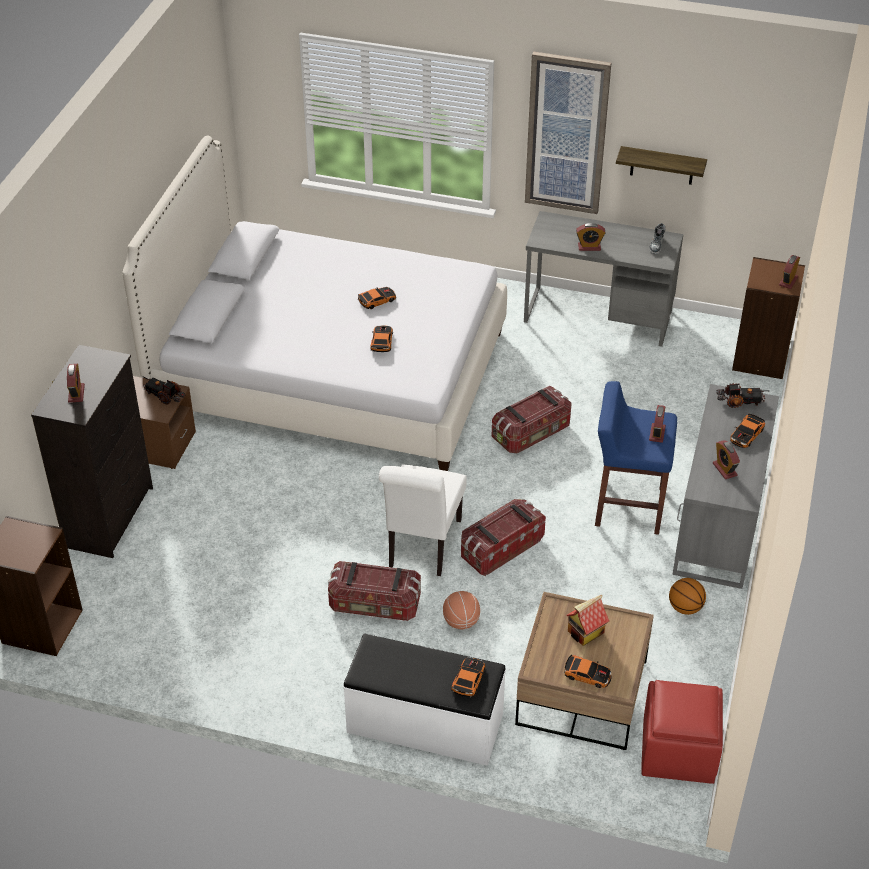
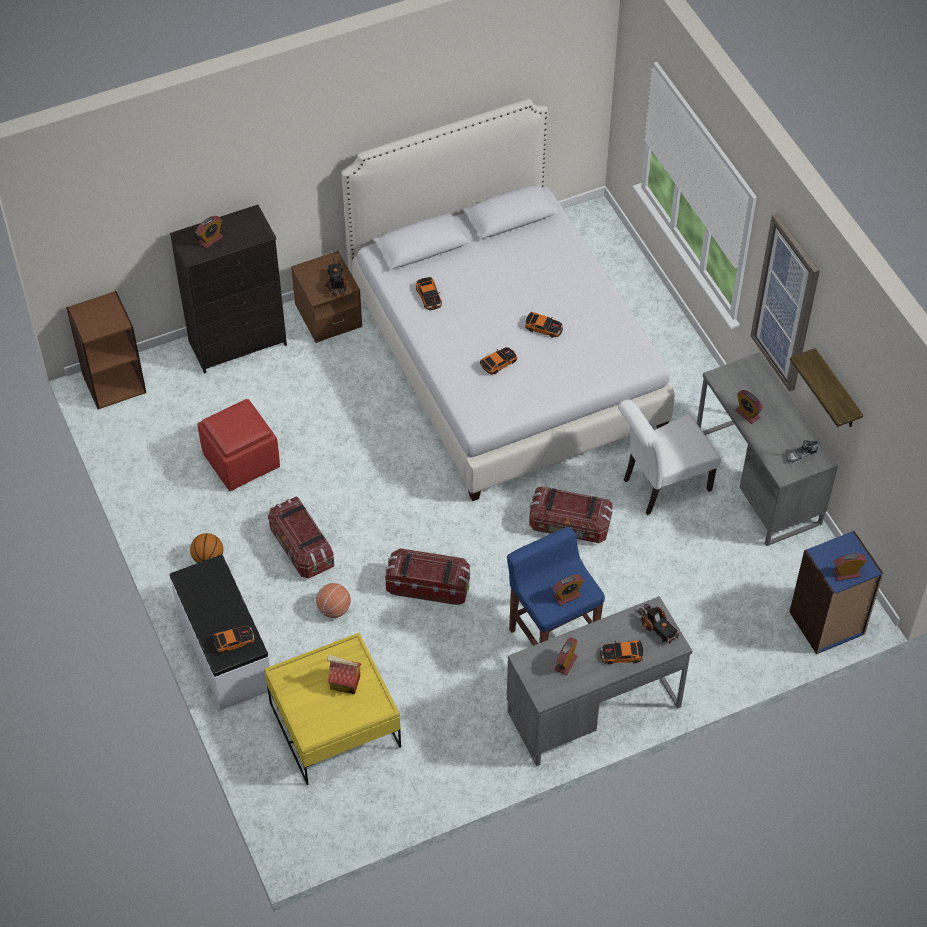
camera: 50 degrees right, 10 degrees up
white chair [379,464,467,576] -> white chair moved to [618,399,721,515]
brown coffee table [515,592,654,750] -> yellow coffee table [264,633,401,785]
toy car [564,655,612,688] -> toy car moved to [416,277,442,310]
red ottoman [641,680,723,784] -> red ottoman moved to [198,399,280,491]
basketball [669,578,706,615] -> basketball moved to [190,533,223,563]
brown bookcase [732,257,805,379] -> blue bookcase [789,531,883,654]

